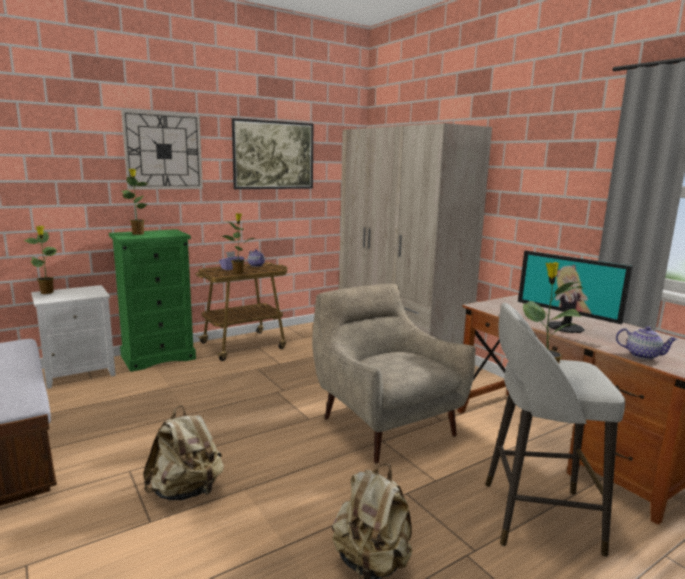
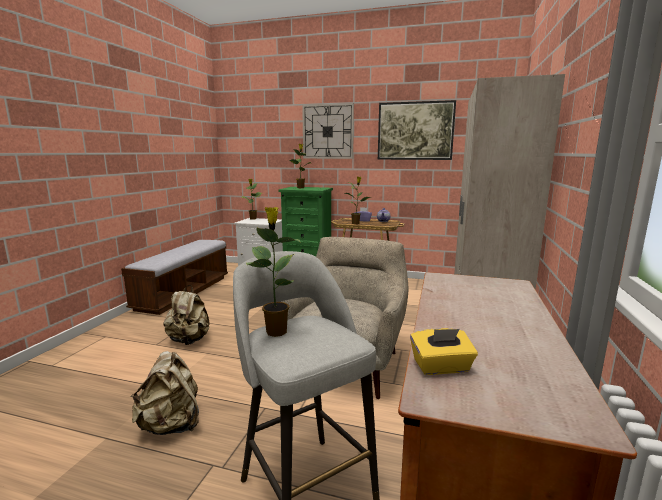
camera: 50 degrees right, 0 degrees up
monitor [518,251,633,333] -> none
teapot [616,326,678,360] -> yellow tissue box [410,328,478,375]

